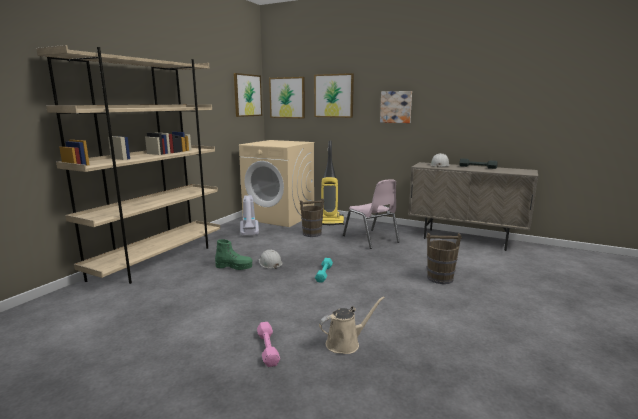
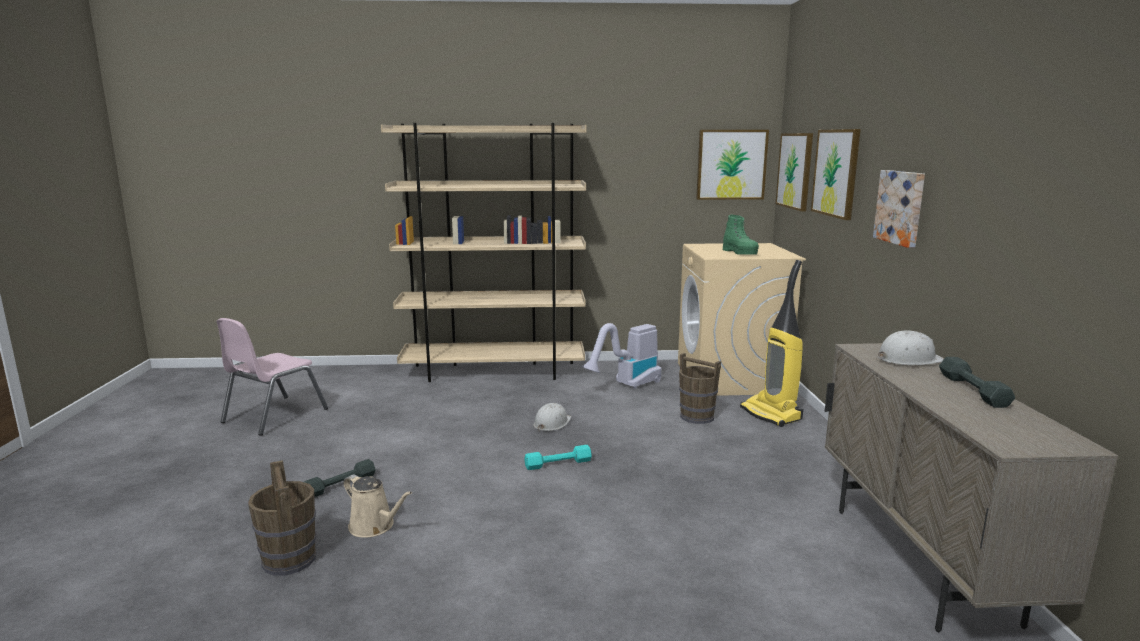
camera: 60 degrees right, 0 degrees up
green boot [215,239,253,270] -> green boot moved to [723,214,759,254]
pink dumbbell [257,322,280,367] -> grey dumbbell [304,459,376,497]
pink chair [343,179,400,249] -> pink chair moved to [216,318,328,435]
brown bucket [426,233,462,284] -> brown bucket moved to [248,460,317,576]

